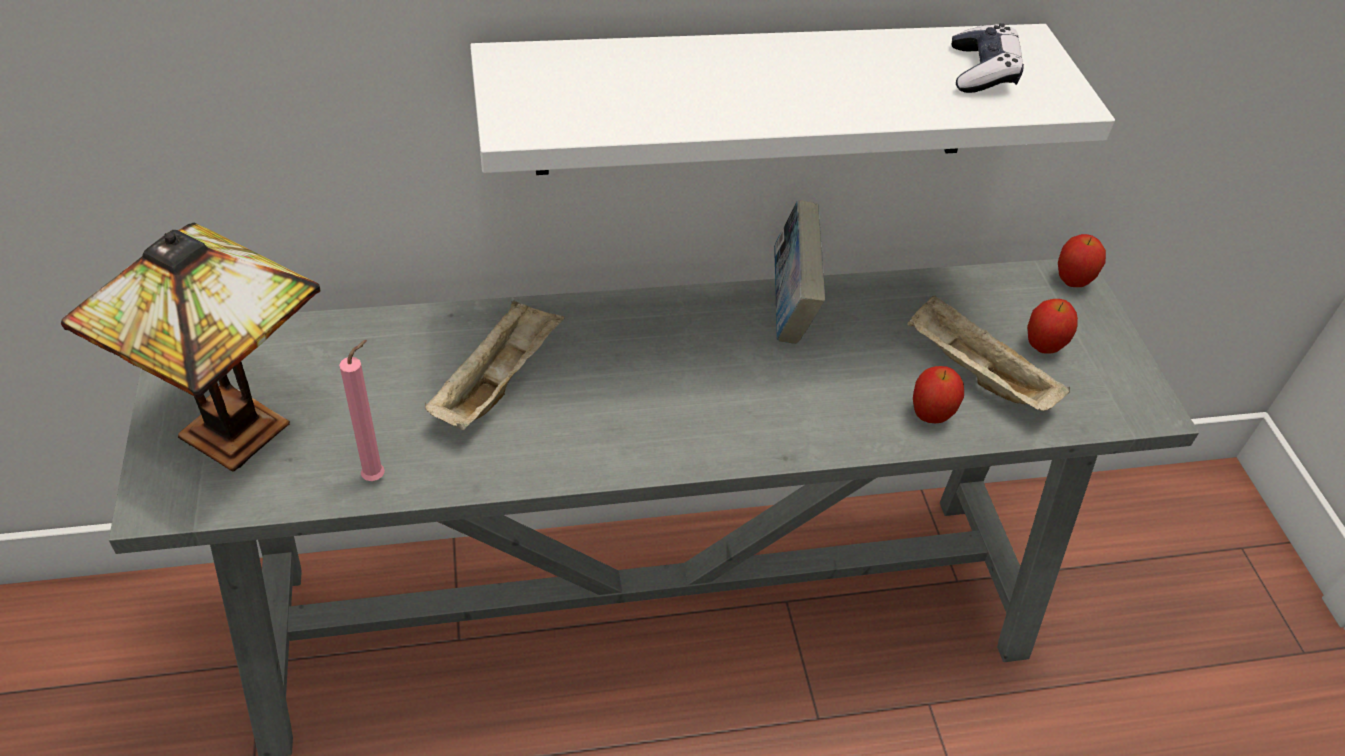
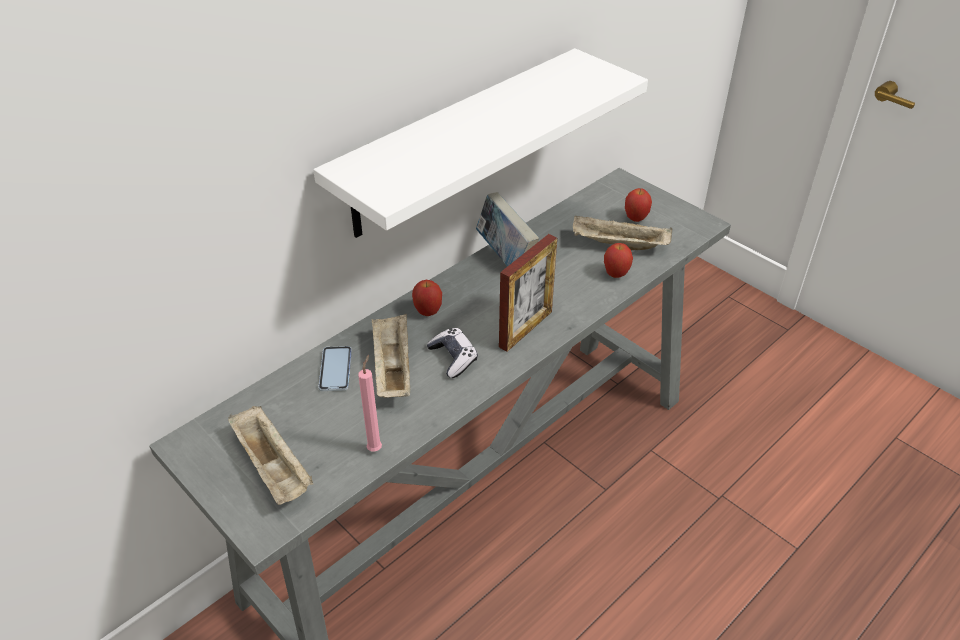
camera: 30 degrees left, 5 degrees down
table lamp [61,223,320,472] -> beige tray [228,406,313,505]
game controller [952,23,1024,93] -> game controller moved to [427,328,478,378]
apple [1058,234,1106,287] -> apple moved to [412,280,442,316]
none -> phone [319,346,352,391]
none -> picture frame [499,234,557,352]

